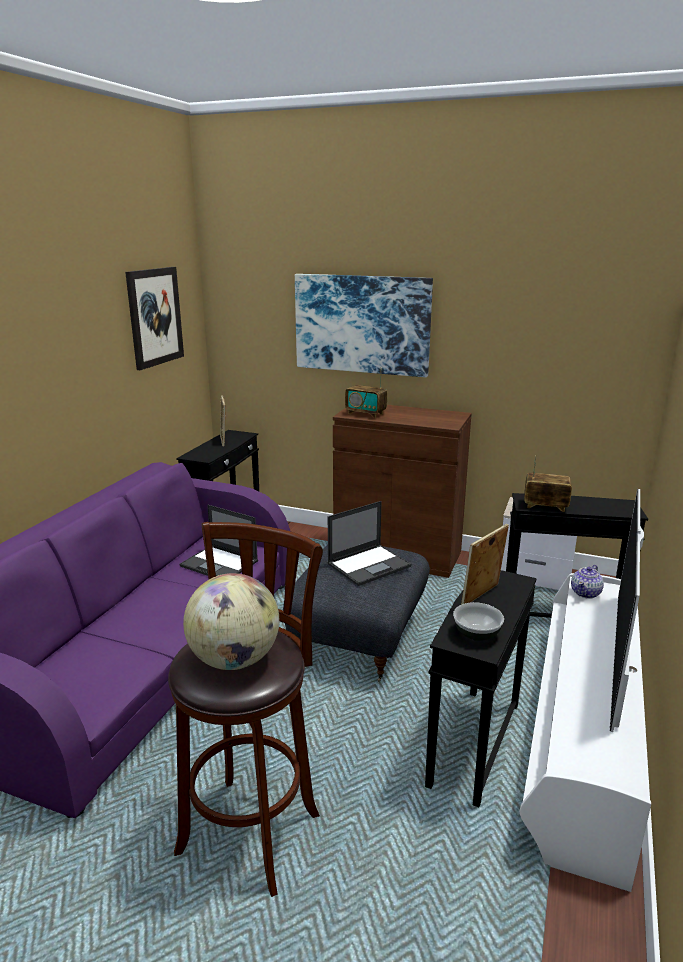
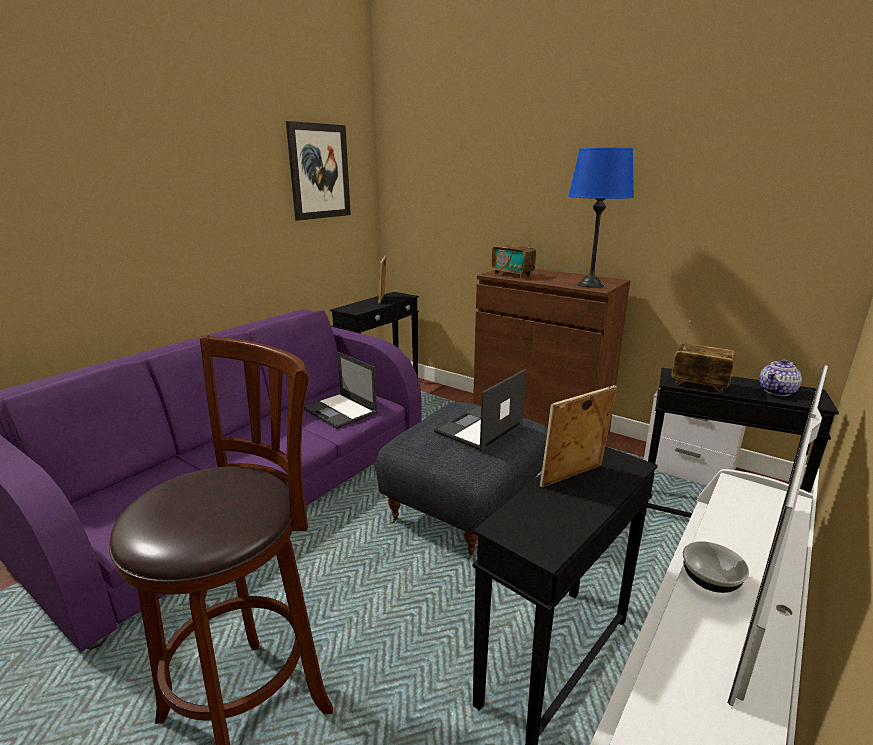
camera: 15 degrees right, 0 degrees up
globe [183,573,279,670] -> none
picture [295,274,433,377] -> none
laptop [328,501,411,586] -> laptop turned 150 degrees clockwise [434,369,526,451]
bowl [453,602,504,641] -> bowl moved to [683,541,749,593]
teapot [571,565,604,599] -> teapot moved to [759,359,802,396]
none -> blue table lamp [568,148,634,288]

